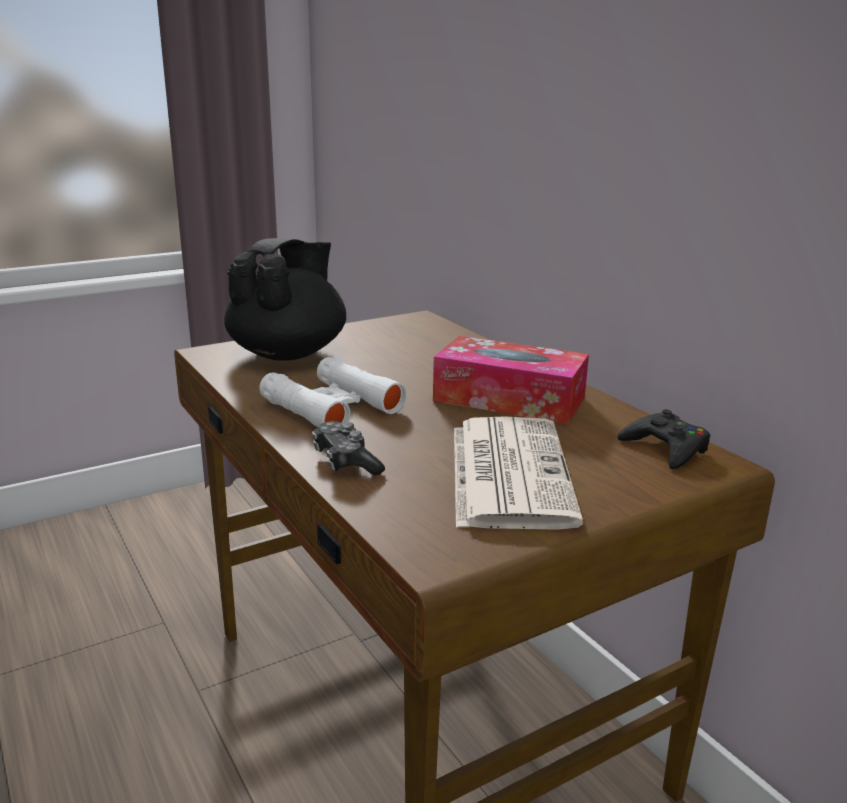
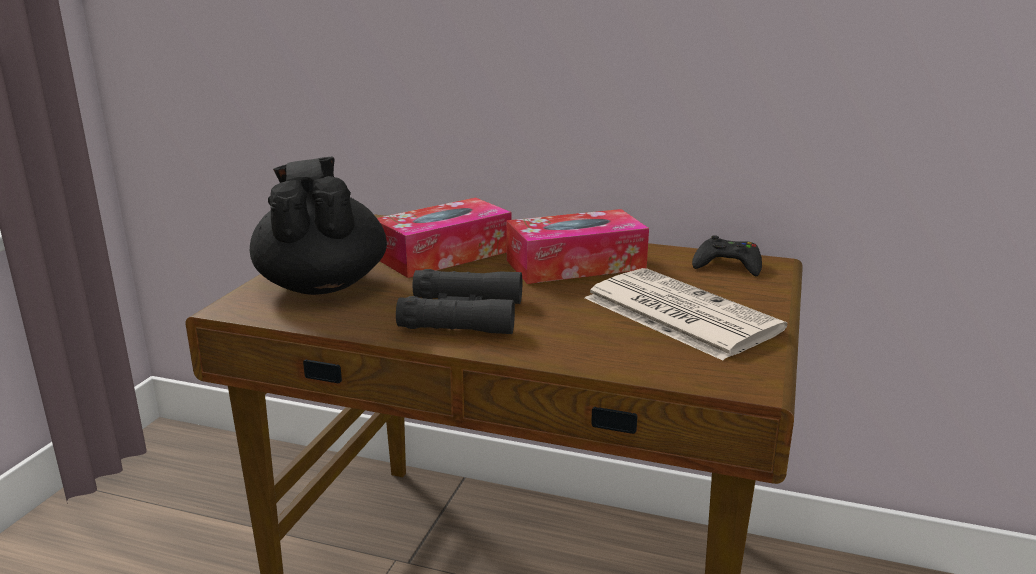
camera: 40 degrees left, 0 degrees up
white binoculars [259,357,407,428] -> black binoculars [396,269,522,334]
game controller [312,421,385,476] -> none
none -> tissue box [377,197,512,278]

